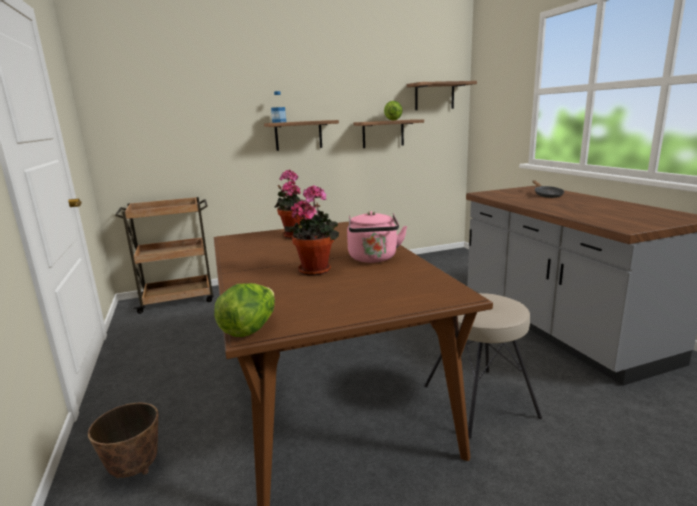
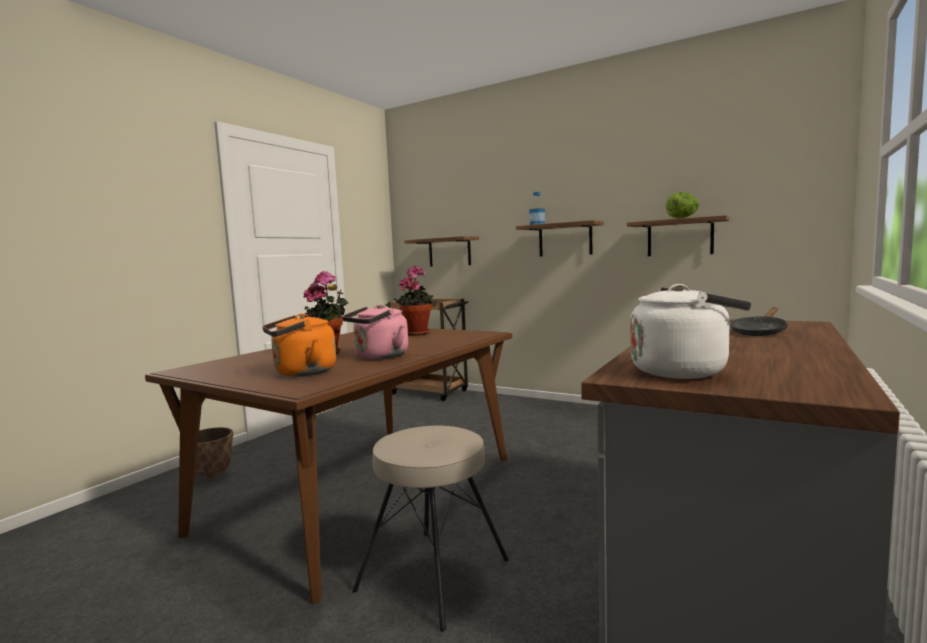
camera: 50 degrees right, 10 degrees down
lettuce [214,283,275,337] -> none
shelf [407,81,477,110] -> shelf moved to [404,236,479,266]
none -> orange kettle [262,314,336,376]
none -> white kettle [630,284,751,379]

